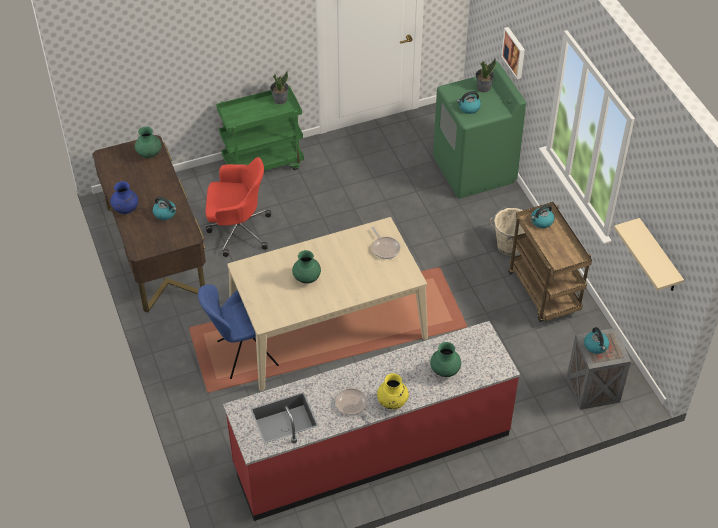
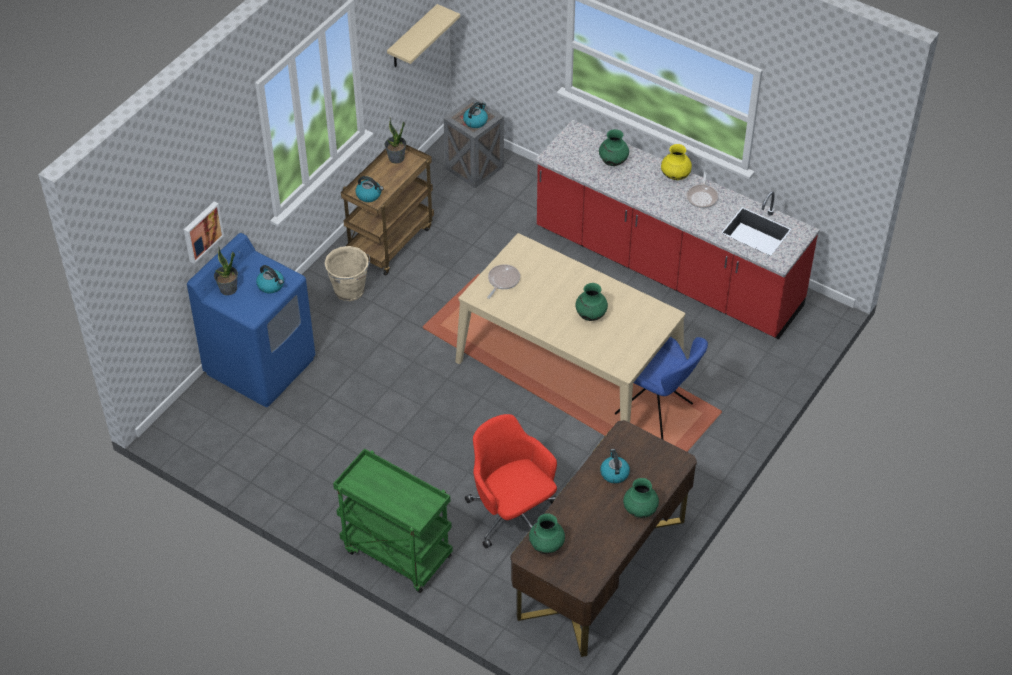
camera: 125 degrees left, 0 degrees up
blue vase [111,181,138,214] -> green vase [623,478,659,518]
potted plant [270,71,289,105] -> potted plant moved to [385,118,406,164]
green washing machine [433,61,526,199] -> blue washing machine [187,233,315,407]

